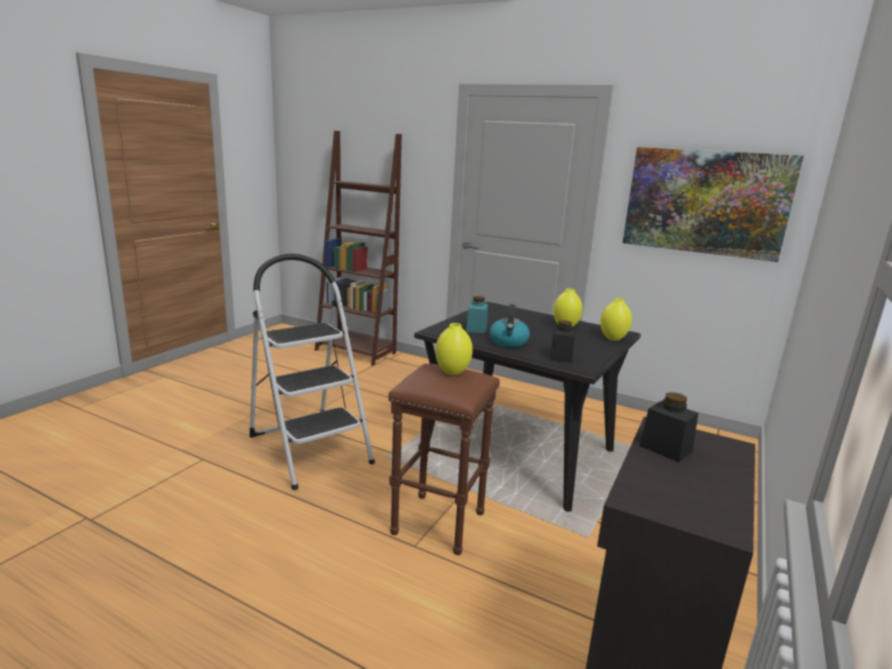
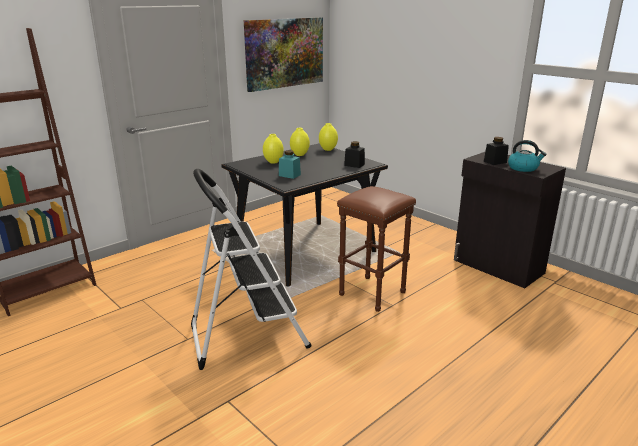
camera: 70 degrees left, 5 degrees up
yellow vase [435,323,473,375] -> yellow vase moved to [263,134,284,164]
kettle [489,304,530,347] -> kettle moved to [508,140,547,172]

